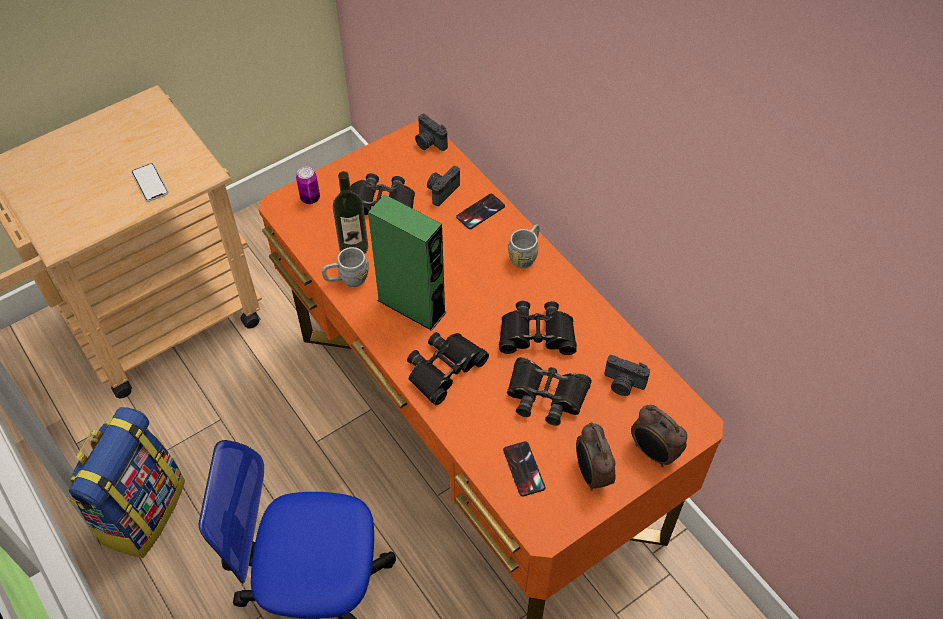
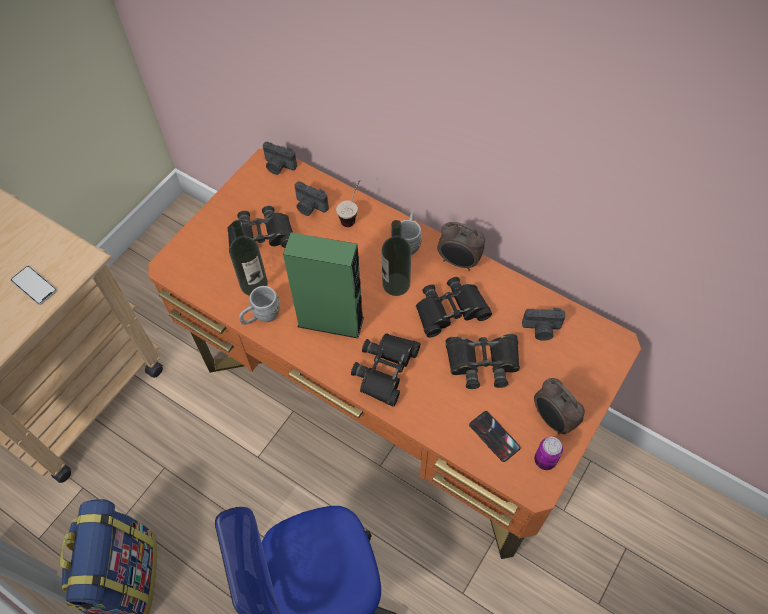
camera: 20 degrees left, 5 degrees up
can [296,167,320,204] -> can moved to [534,437,563,470]
camera [427,166,460,206] -> camera turned 75 degrees counterclockwise [295,181,329,216]
phone [456,194,505,229] -> cup [336,180,361,227]
alarm clock [631,405,687,467] -> alarm clock moved to [437,222,485,271]
none -> bottle [382,220,411,296]

